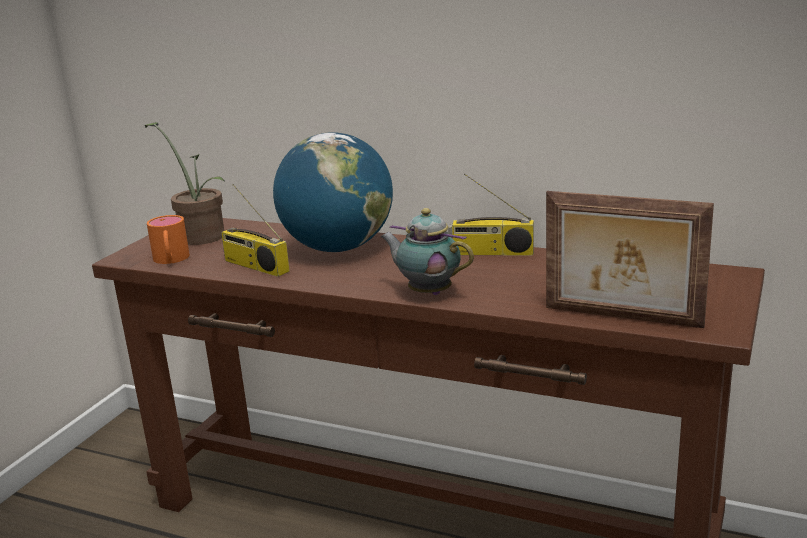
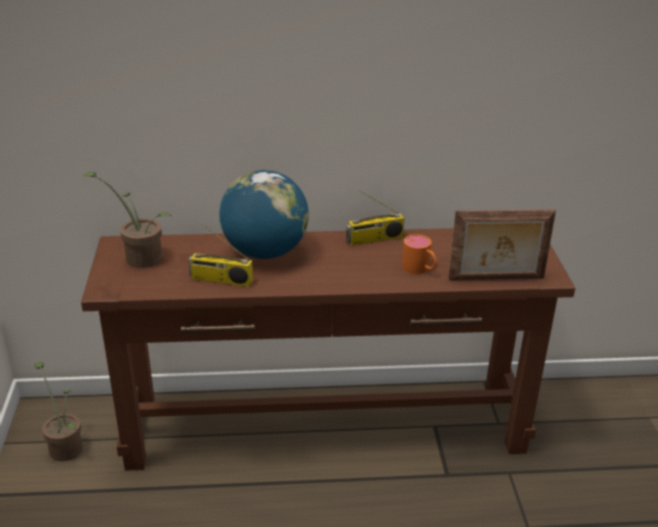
camera: 30 degrees left, 10 degrees up
orange mug [147,215,190,264] -> orange mug moved to [402,234,437,274]
teapot [380,208,474,295] -> none
none -> potted plant [34,362,83,461]

